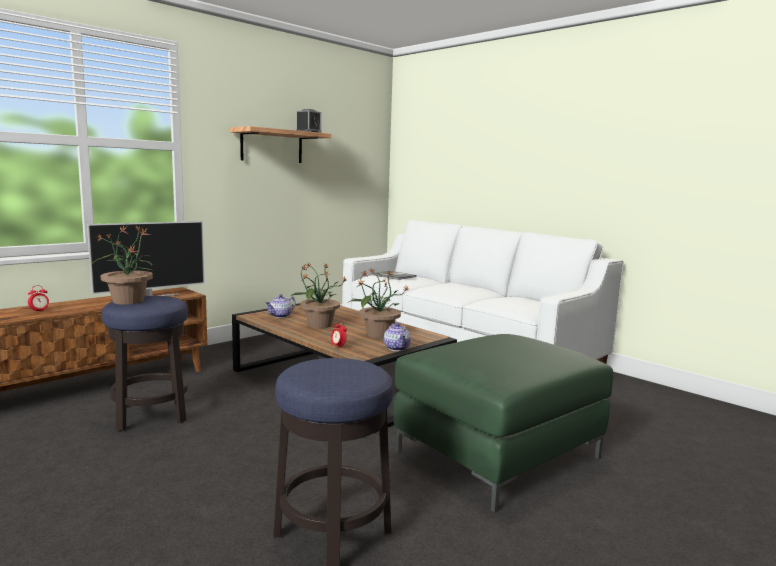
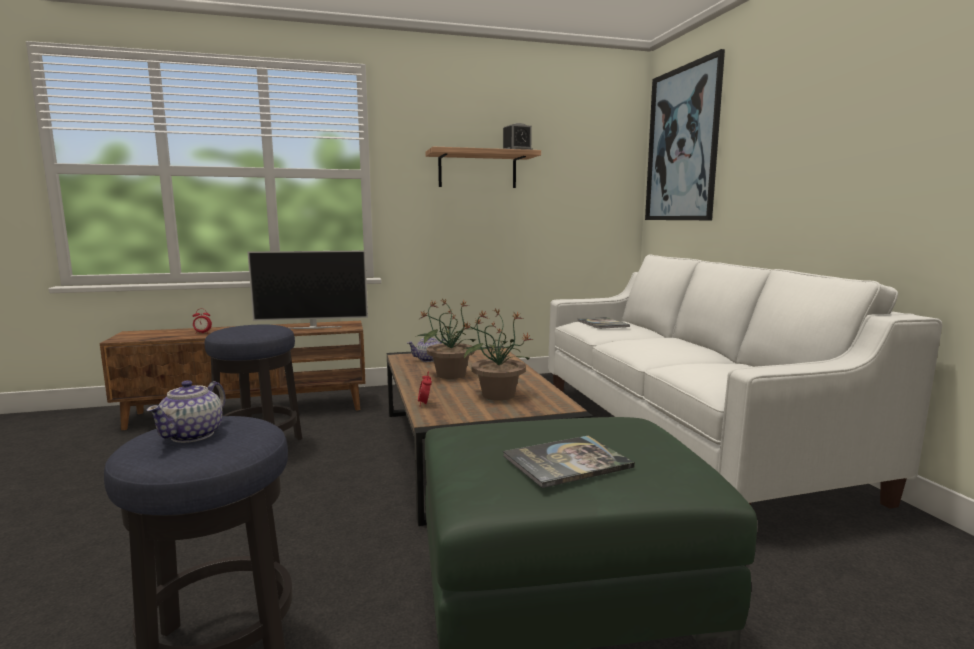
camera: 30 degrees right, 0 degrees up
potted plant [92,226,157,304] -> none
teapot [384,323,411,351] -> teapot moved to [147,380,226,443]
none -> book [503,436,635,488]
none -> picture [645,49,725,220]

